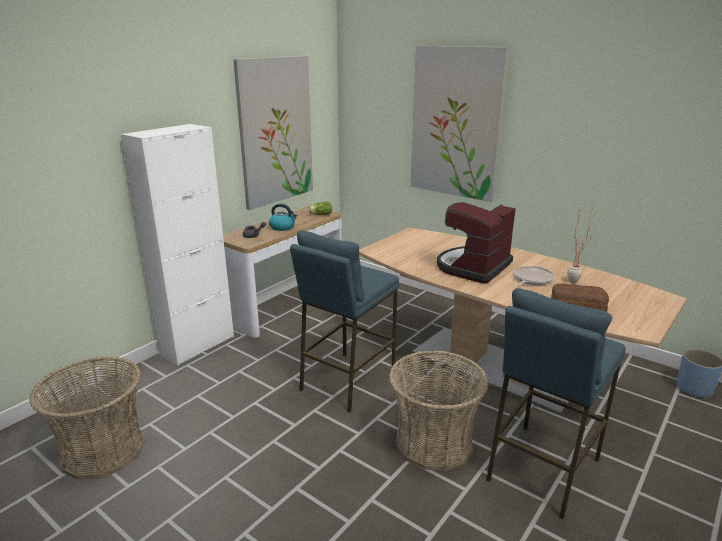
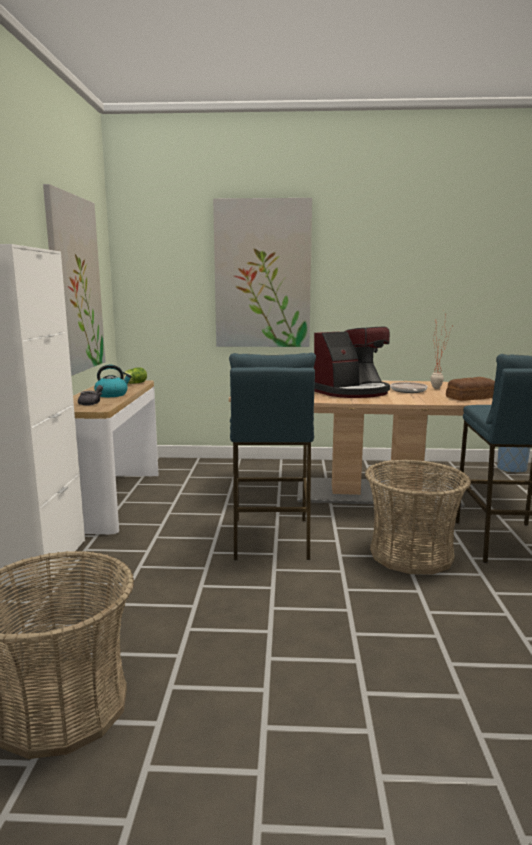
camera: 35 degrees left, 10 degrees down
coffee machine [437,202,516,283] -> coffee machine turned 120 degrees counterclockwise [314,327,390,398]

